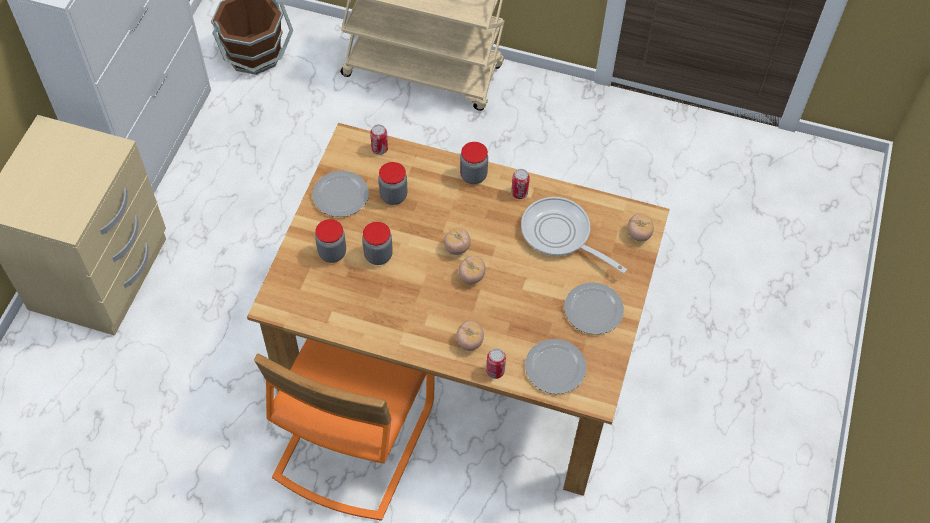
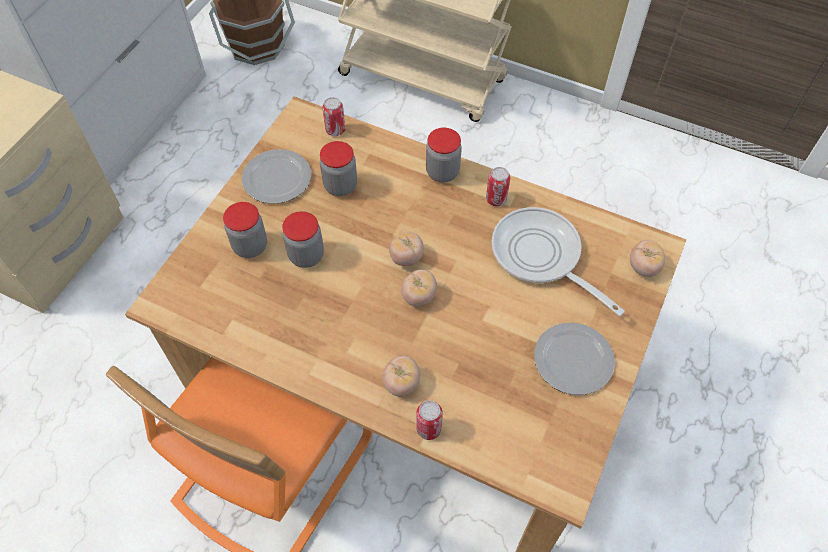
camera: 10 degrees right, 0 degrees up
plate [525,339,587,394] -> none

